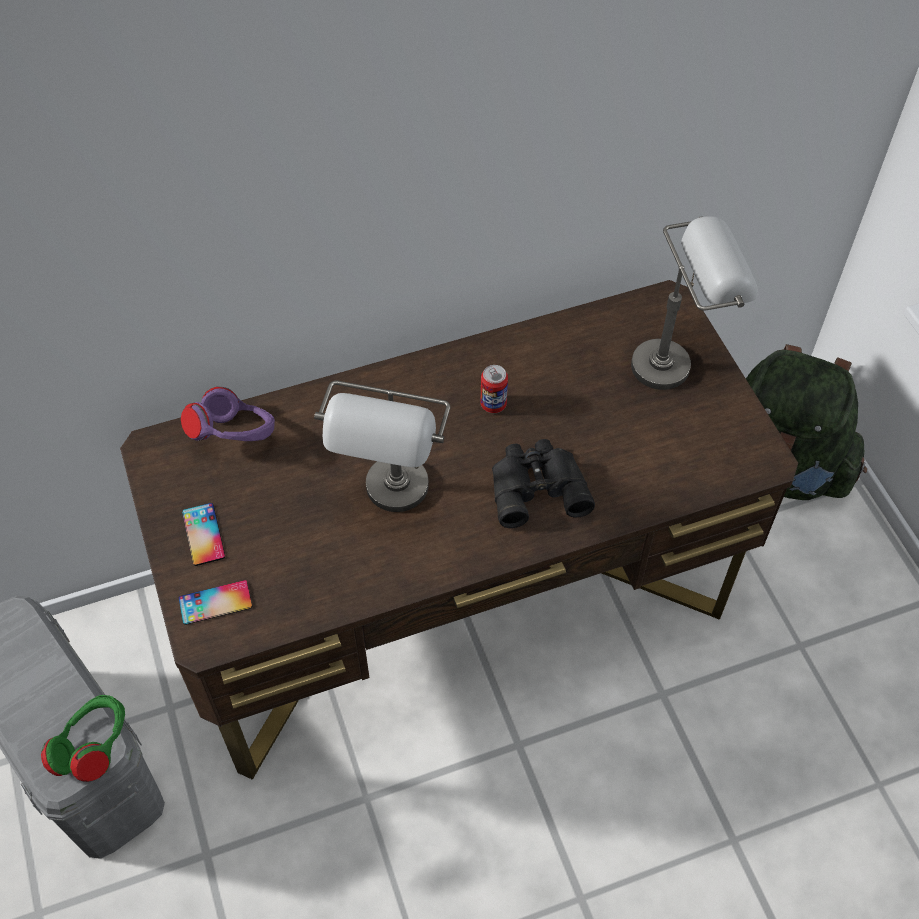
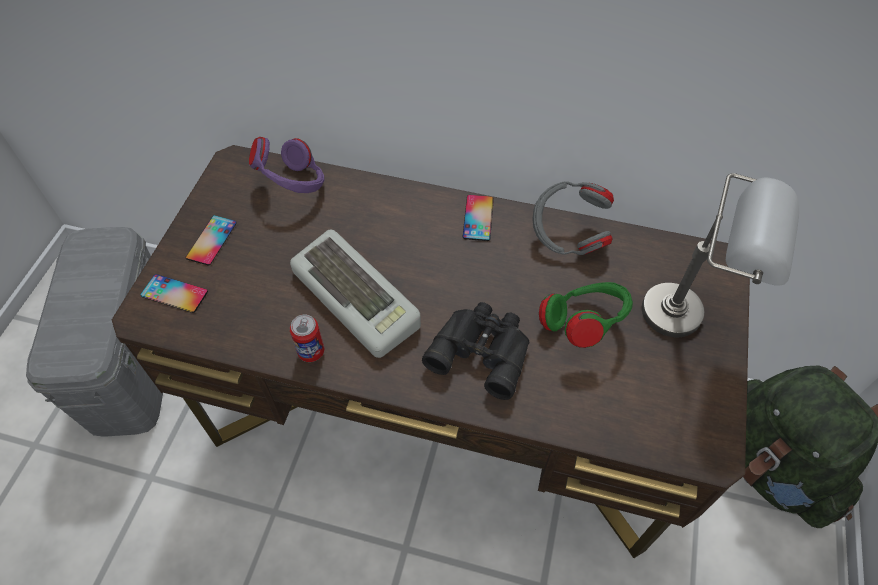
camera: 35 degrees right, 0 degrees up
green headphones [41,695,125,782] -> green headphones moved to [539,282,633,348]
grey table lamp [314,381,450,512] -> keyboard [290,230,421,358]
can [480,365,508,413] -> can moved to [290,314,324,362]
none -> phone [463,195,494,241]
none -> grey headphones [532,181,614,255]

